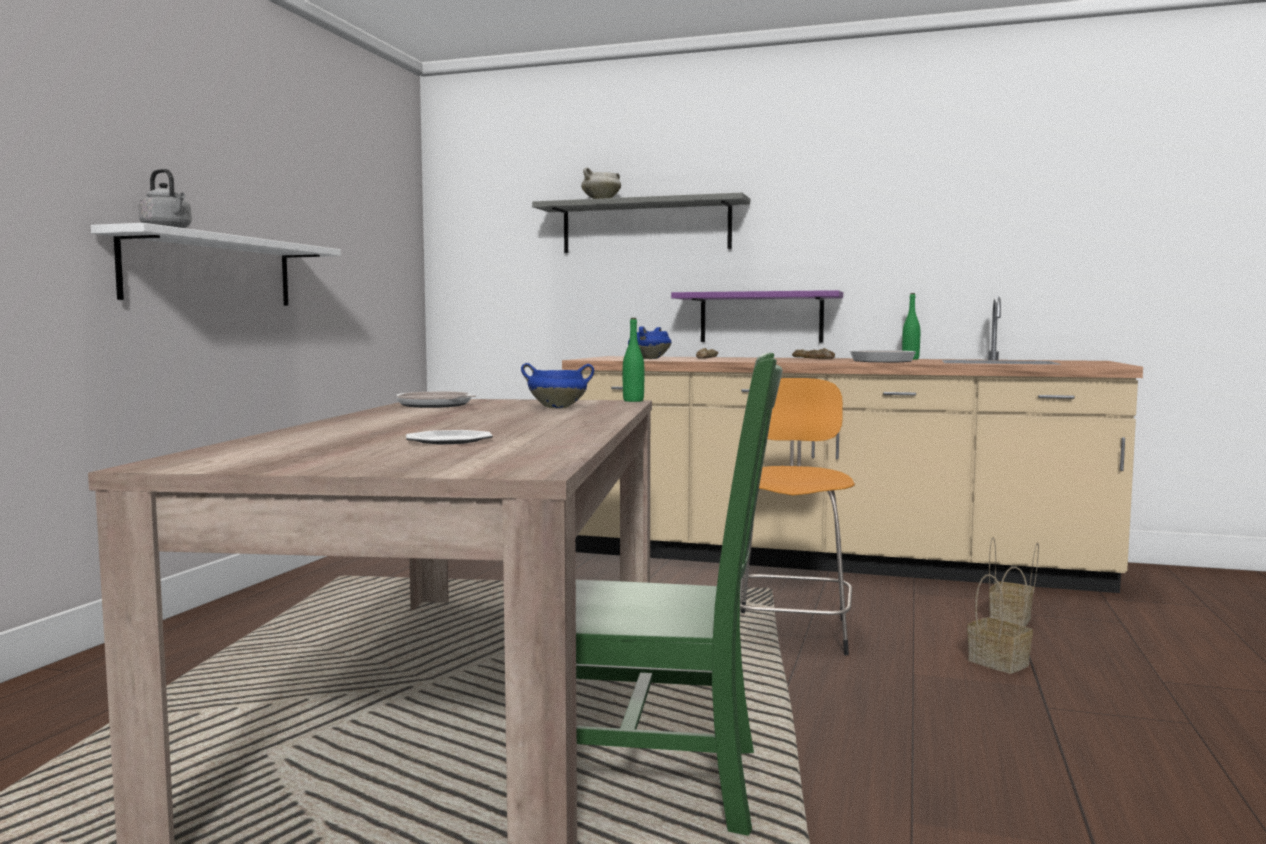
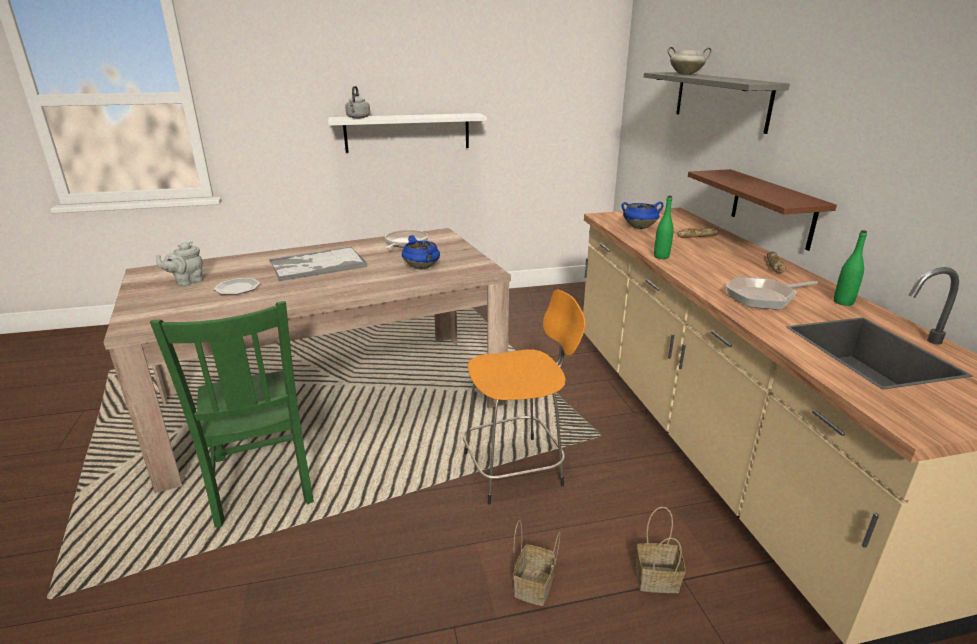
camera: 60 degrees right, 20 degrees up
green bottle [623,318,644,402] -> green bottle moved to [654,196,674,259]
purple shelf [671,290,843,343] -> brown shelf [688,169,837,251]
none -> grey teapot [156,241,203,286]
none -> tray [269,247,367,281]

